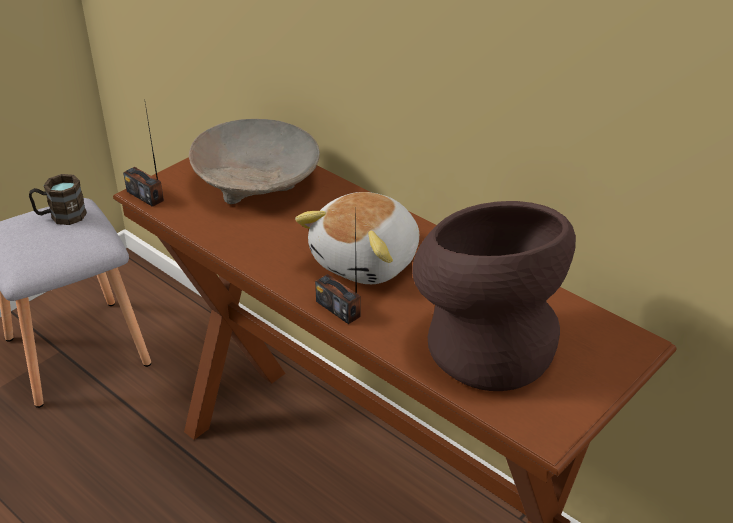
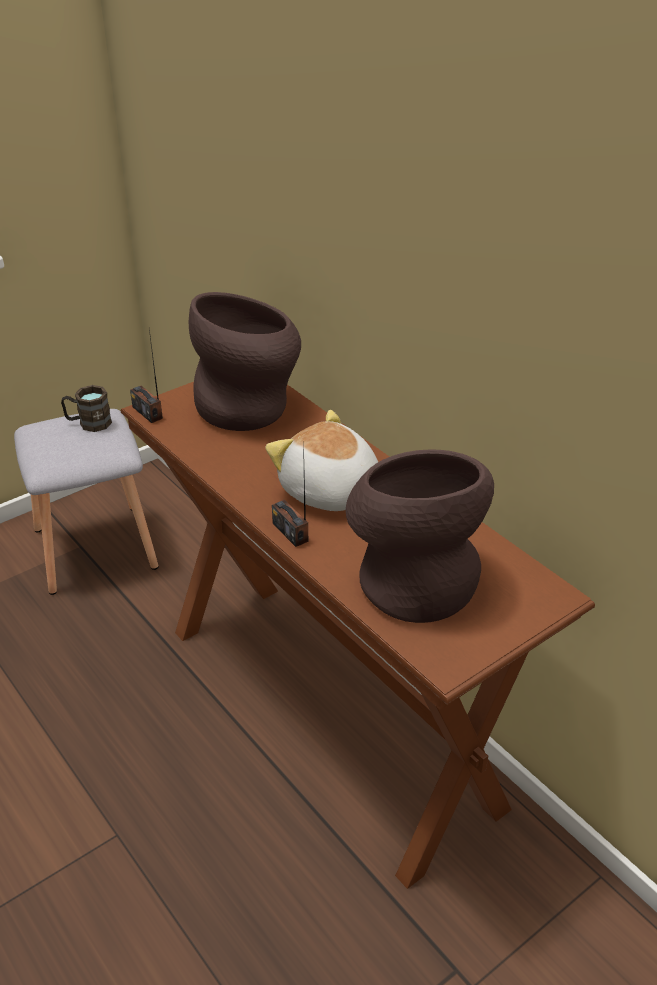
camera: 10 degrees right, 0 degrees up
beige bowl [189,119,320,204] -> brown vase [189,292,301,431]
plush toy [295,192,419,284] -> plush toy turned 90 degrees clockwise [265,410,378,511]

